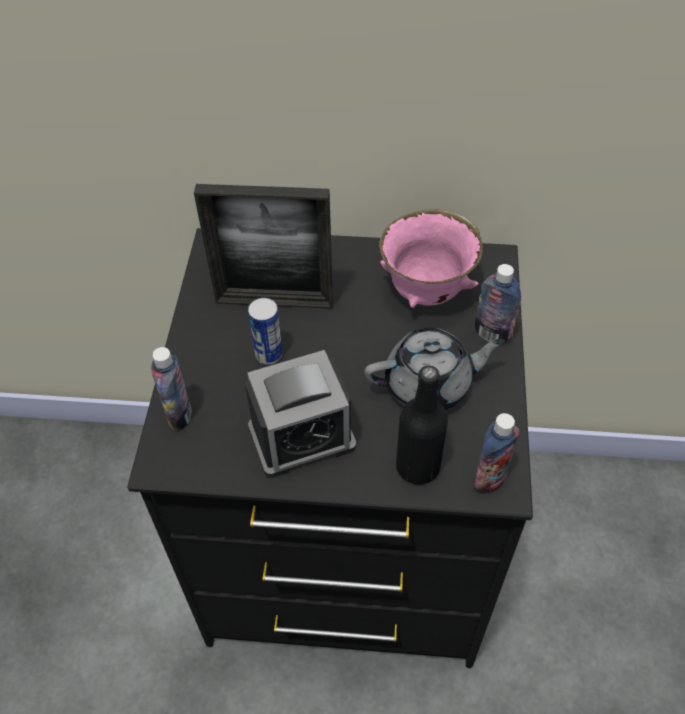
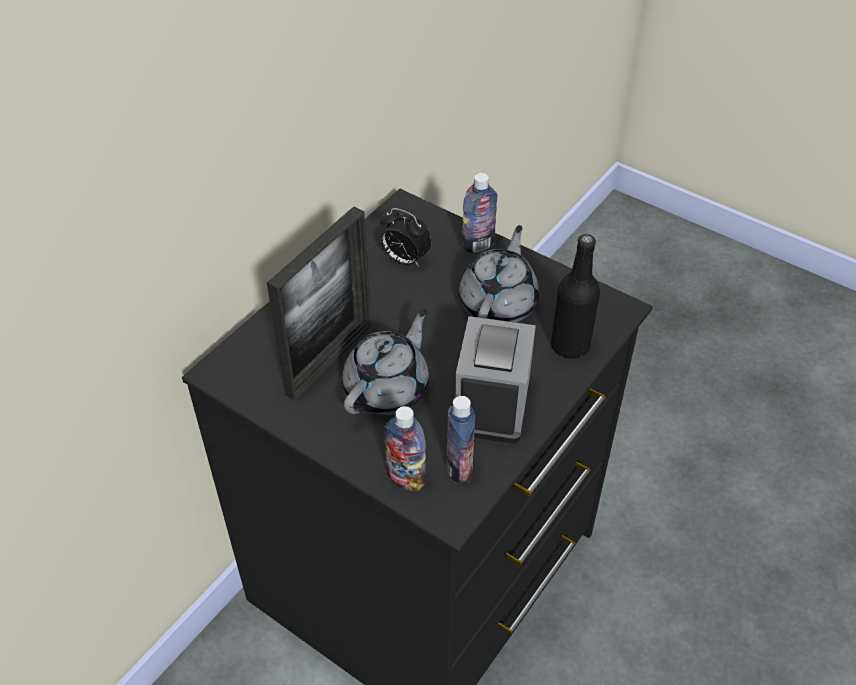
camera: 60 degrees left, 5 degrees down
can [248,298,283,365] -> grey teapot [342,309,429,415]
pink bowl [379,209,483,308] -> alarm clock [381,208,432,267]
bottle [473,413,519,494] -> bottle moved to [447,396,475,484]

